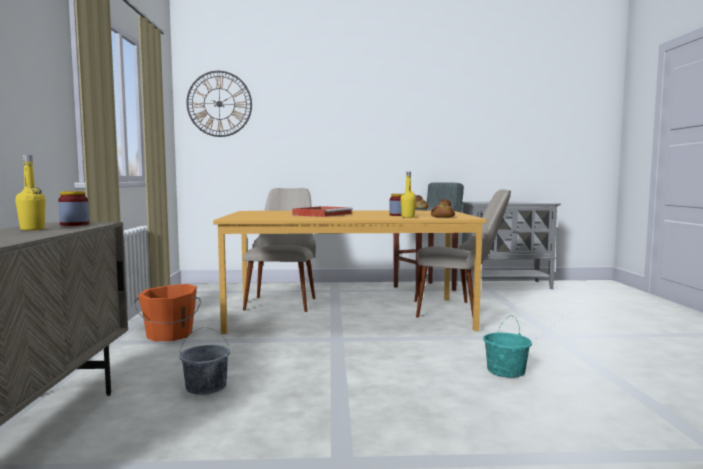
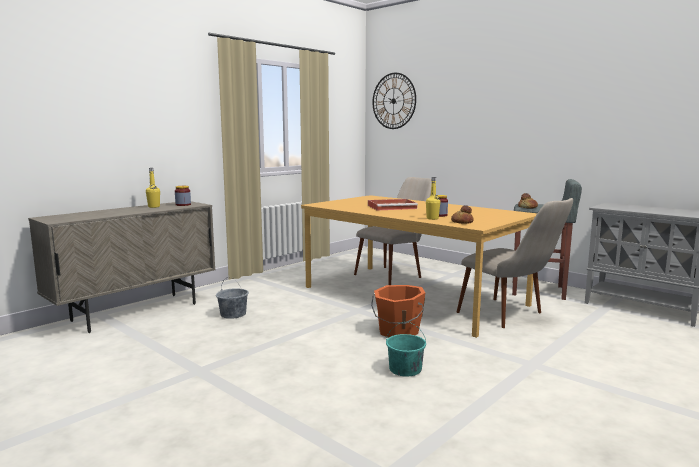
camera: 45 degrees right, 5 degrees up
orange bucket [134,284,201,341] -> orange bucket moved to [371,285,425,337]

